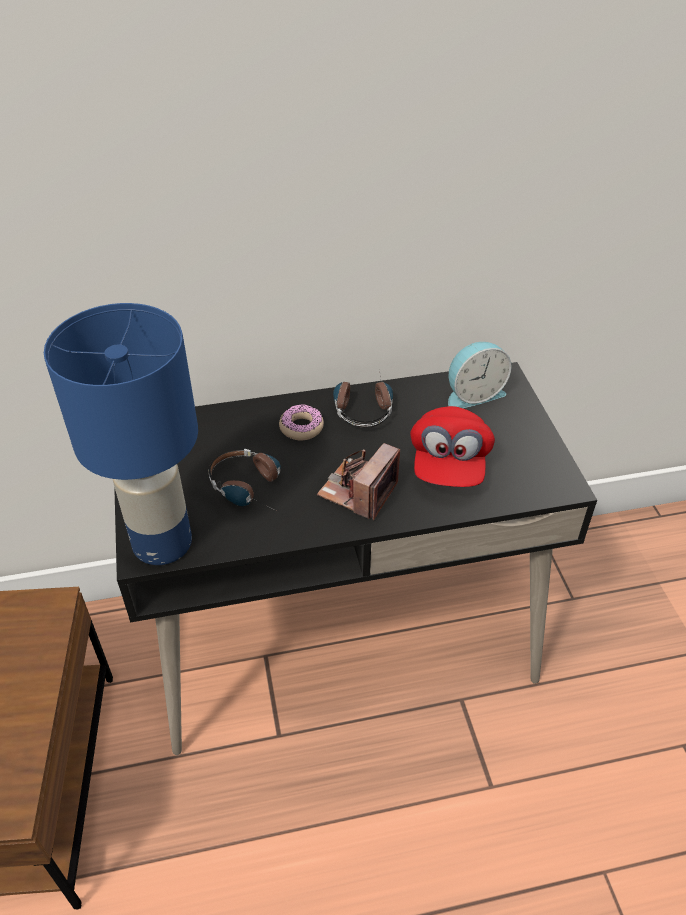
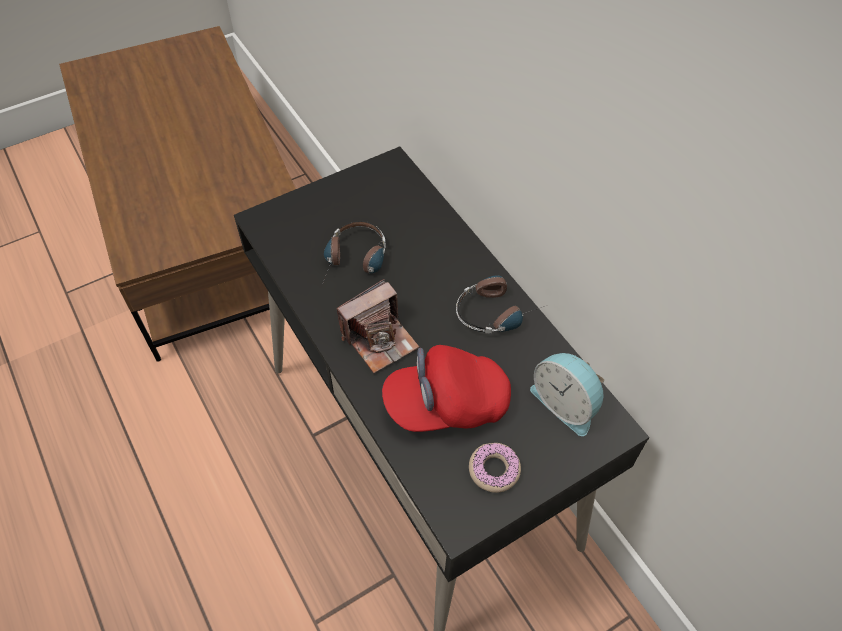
camera: 70 degrees right, 10 degrees up
blue table lamp [44,303,198,565] -> none
donut [279,404,324,440] -> donut moved to [469,443,521,493]
camera [317,443,400,520] -> camera turned 135 degrees clockwise [337,279,419,373]

